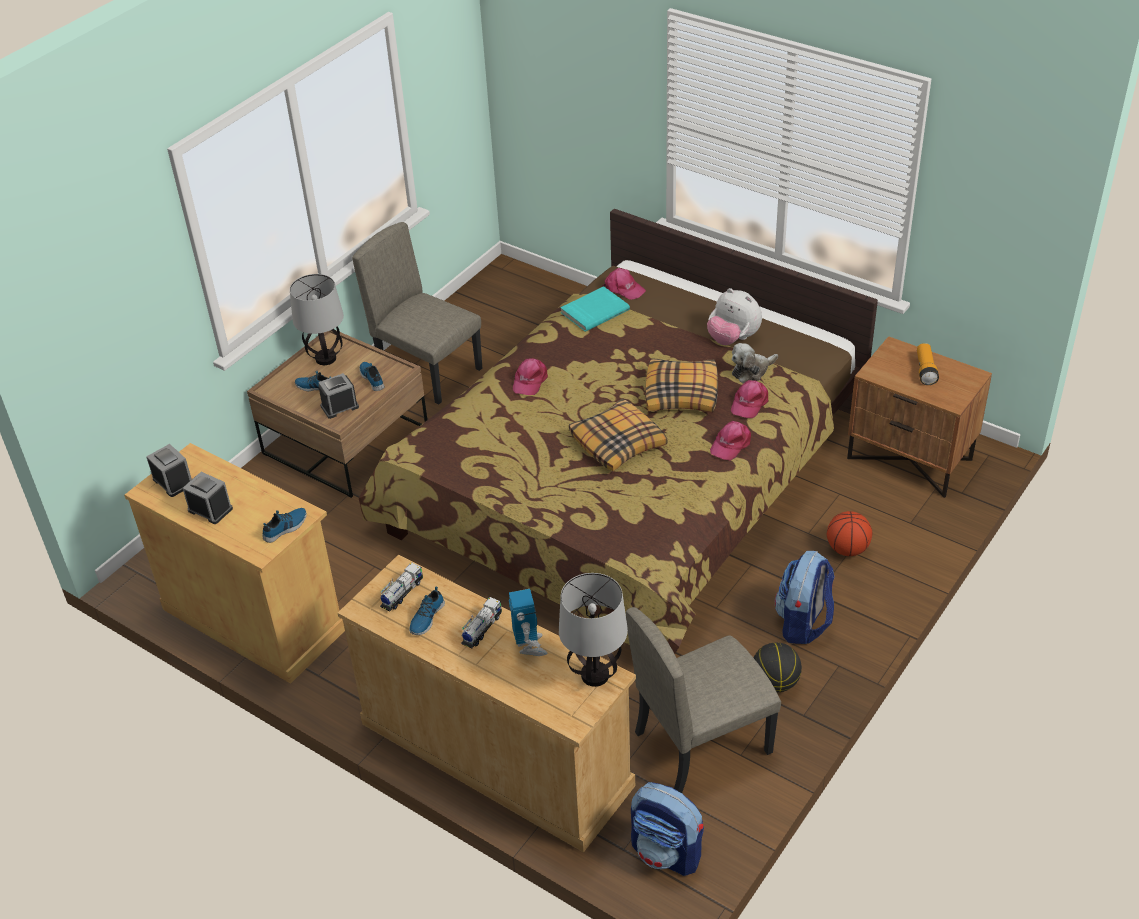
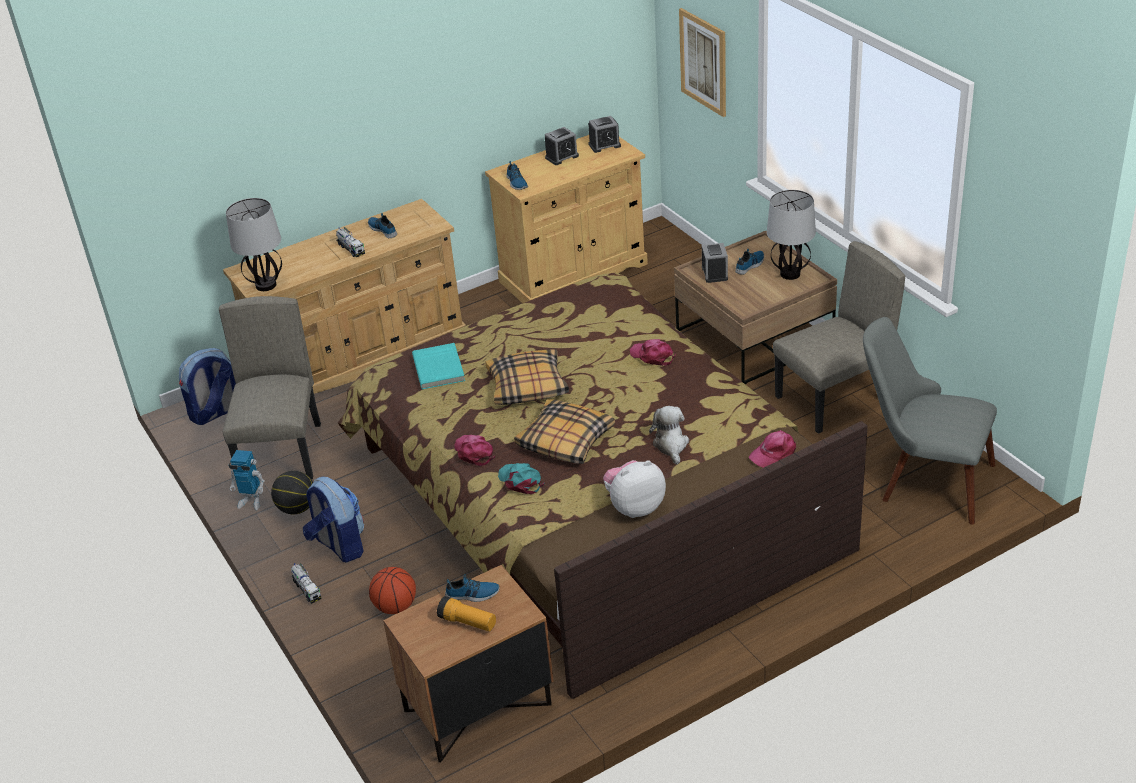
camera: 115 degrees right, 5 degrees down
shoe [359,362,384,391] -> shoe moved to [445,574,500,602]
toy truck [380,563,423,611] -> toy truck moved to [291,563,322,604]
toy robot [509,589,547,656] -> toy robot moved to [228,450,265,510]
turquoise book [560,286,630,332] -> turquoise book moved to [412,343,465,389]
pink cap [731,380,768,418] -> turquoise cap [498,463,544,494]
plush toy [732,343,778,383] -> plush toy moved to [649,406,689,465]
none -> picture [679,8,726,117]
none -> grey chair [863,317,997,525]

